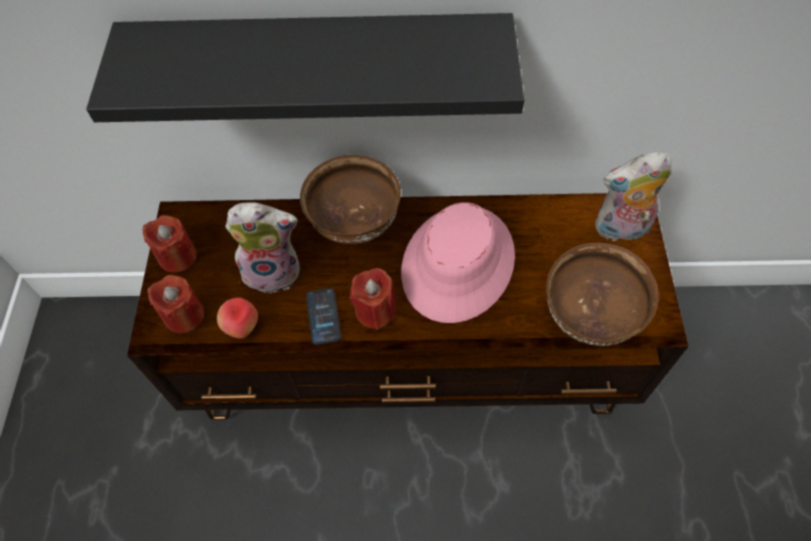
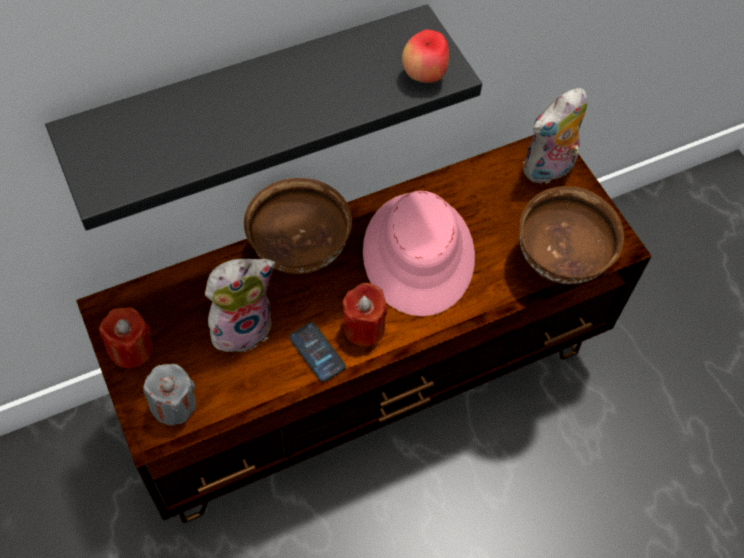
camera: 30 degrees left, 0 degrees up
red candle [147,275,204,333] -> grey candle [143,364,196,426]
apple [217,297,258,339] -> apple moved to [402,30,449,83]

